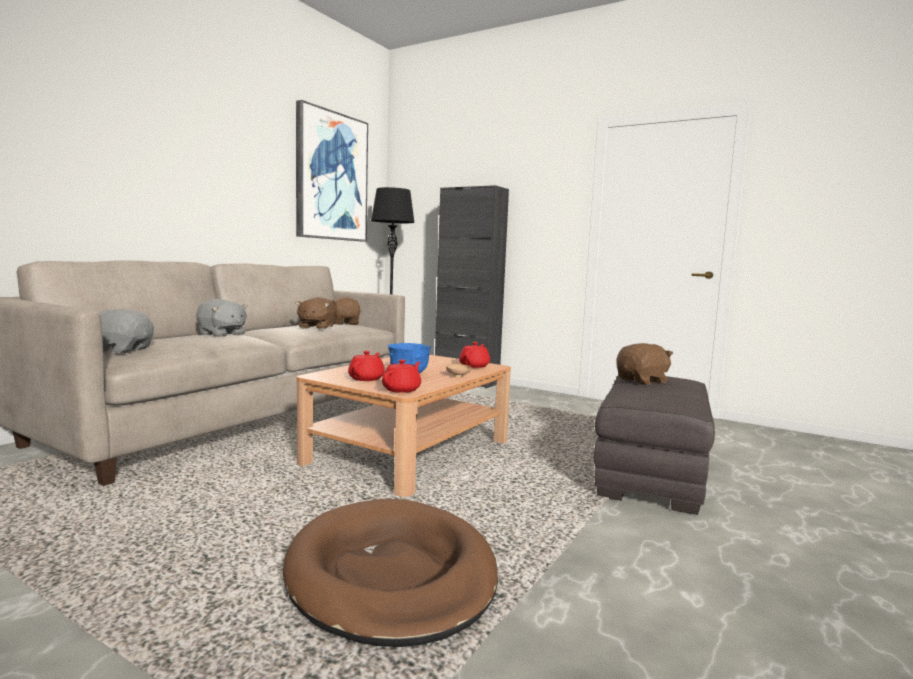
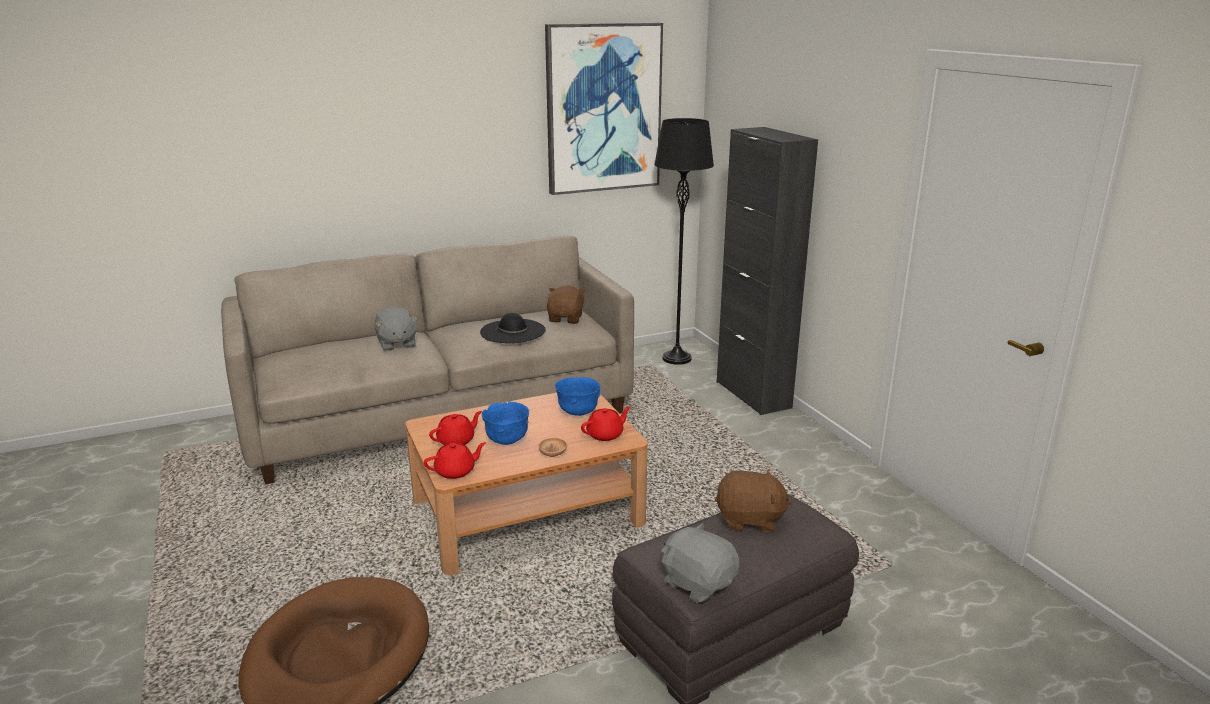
camera: 35 degrees right, 15 degrees up
grey plush toy [98,309,154,353] -> grey plush toy moved to [661,523,740,603]
brown plush toy [296,297,335,329] -> black hat [480,313,546,344]
none -> blue bowl [555,377,601,416]

